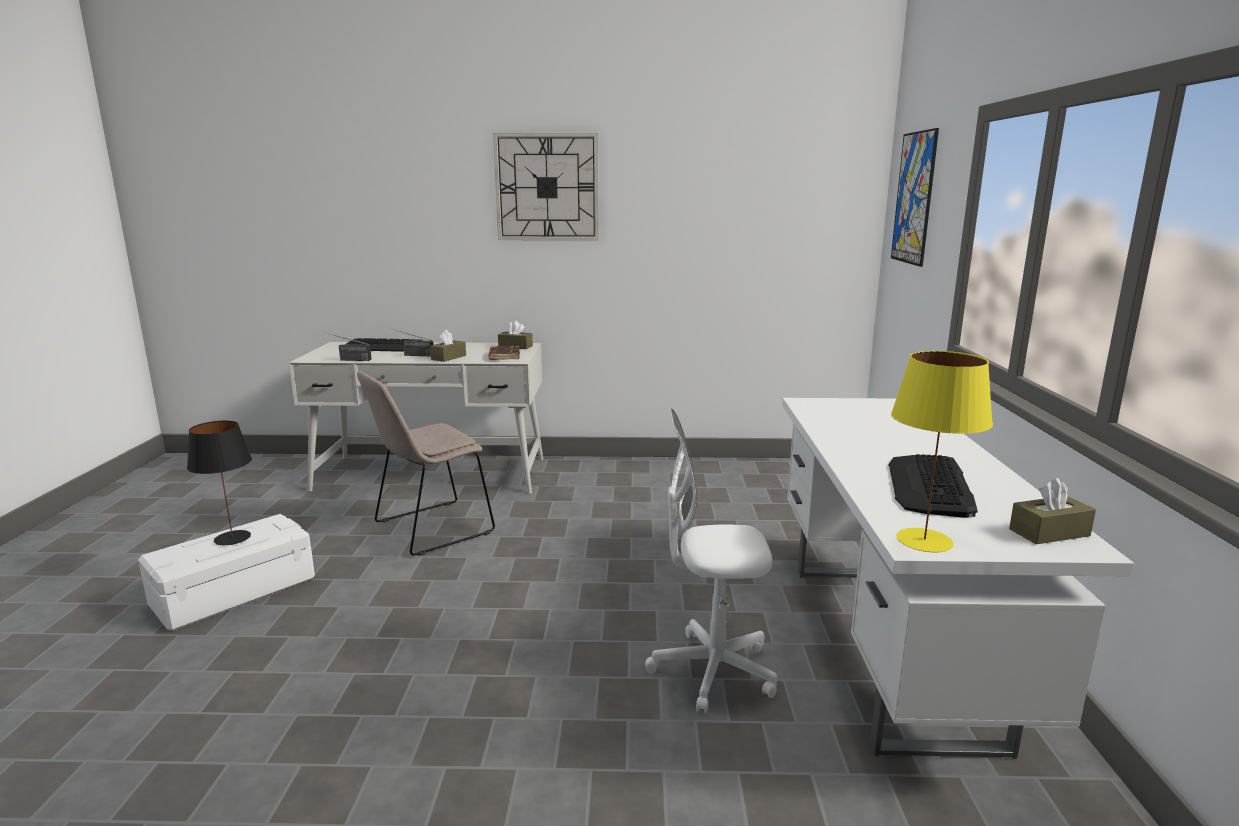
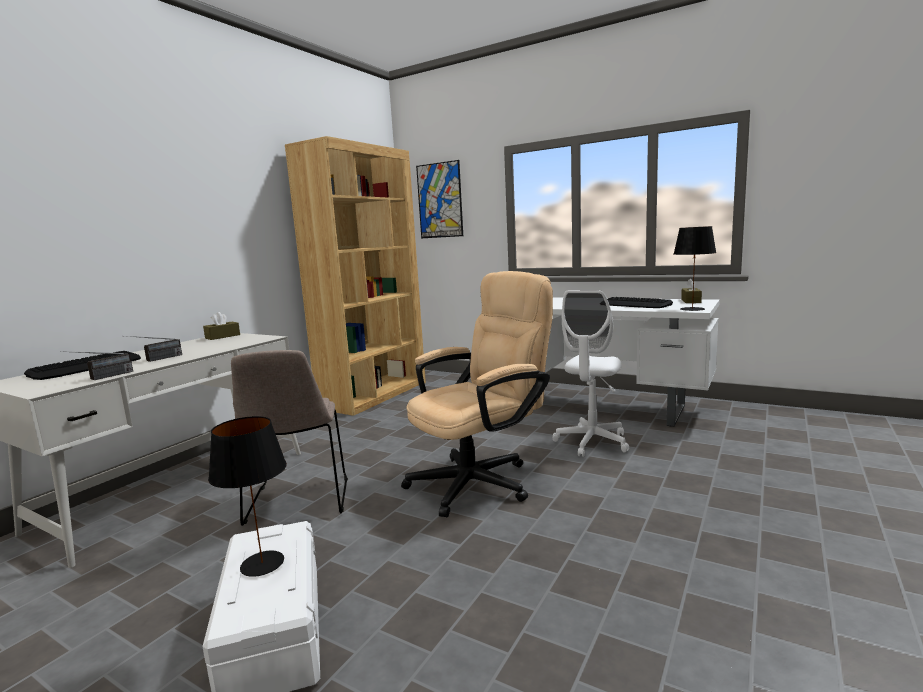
camera: 60 degrees left, 5 degrees down
brown tissue box [430,330,466,362] -> none
brown book [488,346,520,360] -> none
wall clock [493,133,599,240] -> none
yellow table lamp [891,351,993,553] -> black table lamp [674,226,716,311]
none -> brown bookcase [285,136,426,416]
none -> beige office chair [401,271,553,517]

